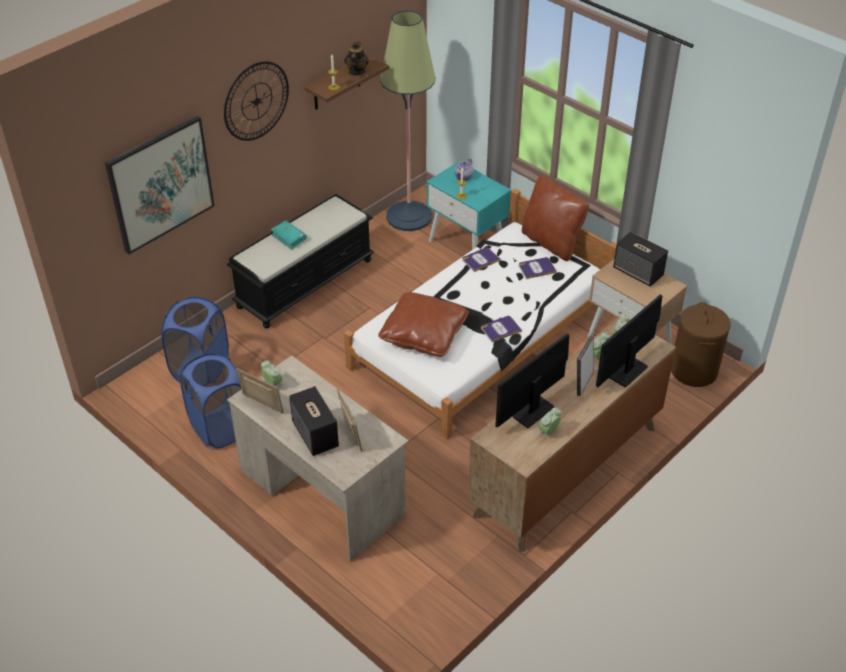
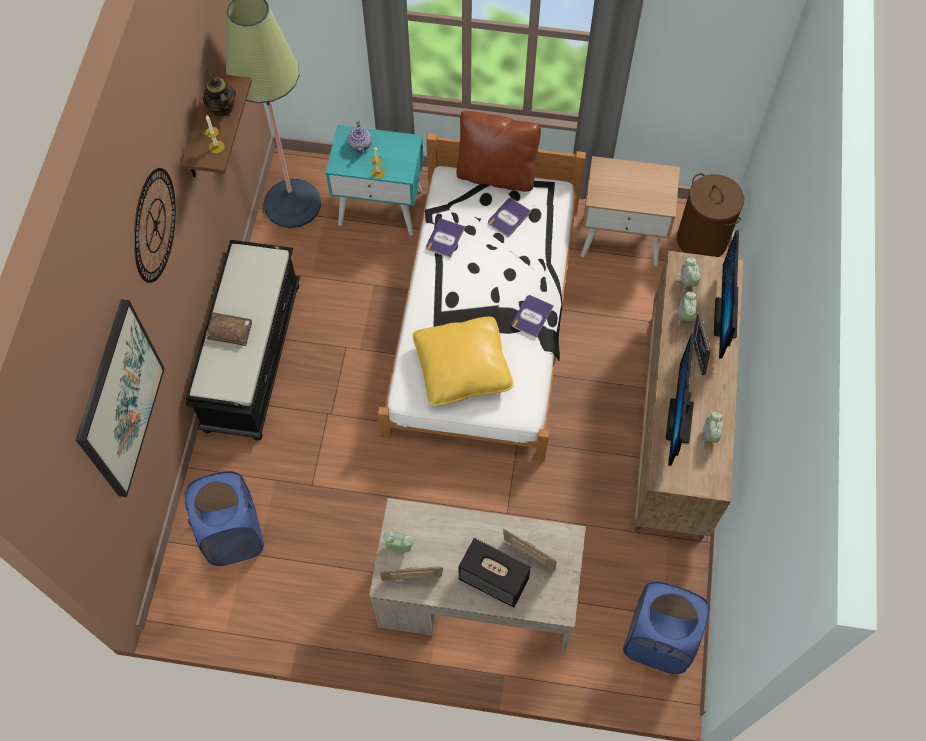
camera: 35 degrees left, 20 degrees up
blue laundry basket [180,353,242,449] -> blue laundry basket moved to [623,582,710,674]
turquoise book [271,220,307,250] -> brown book [206,312,252,346]
brown pillow [378,292,469,357] -> yellow pillow [412,317,513,406]
speaker [613,232,668,287] -> none

